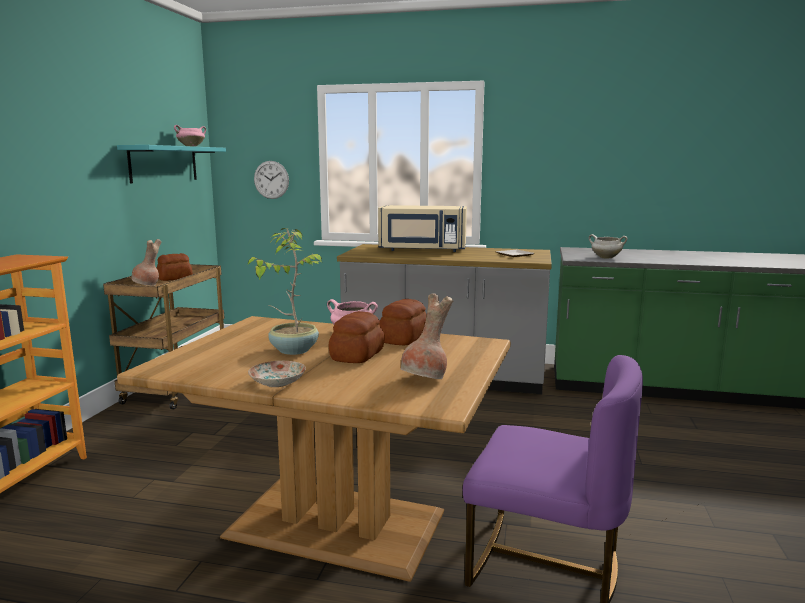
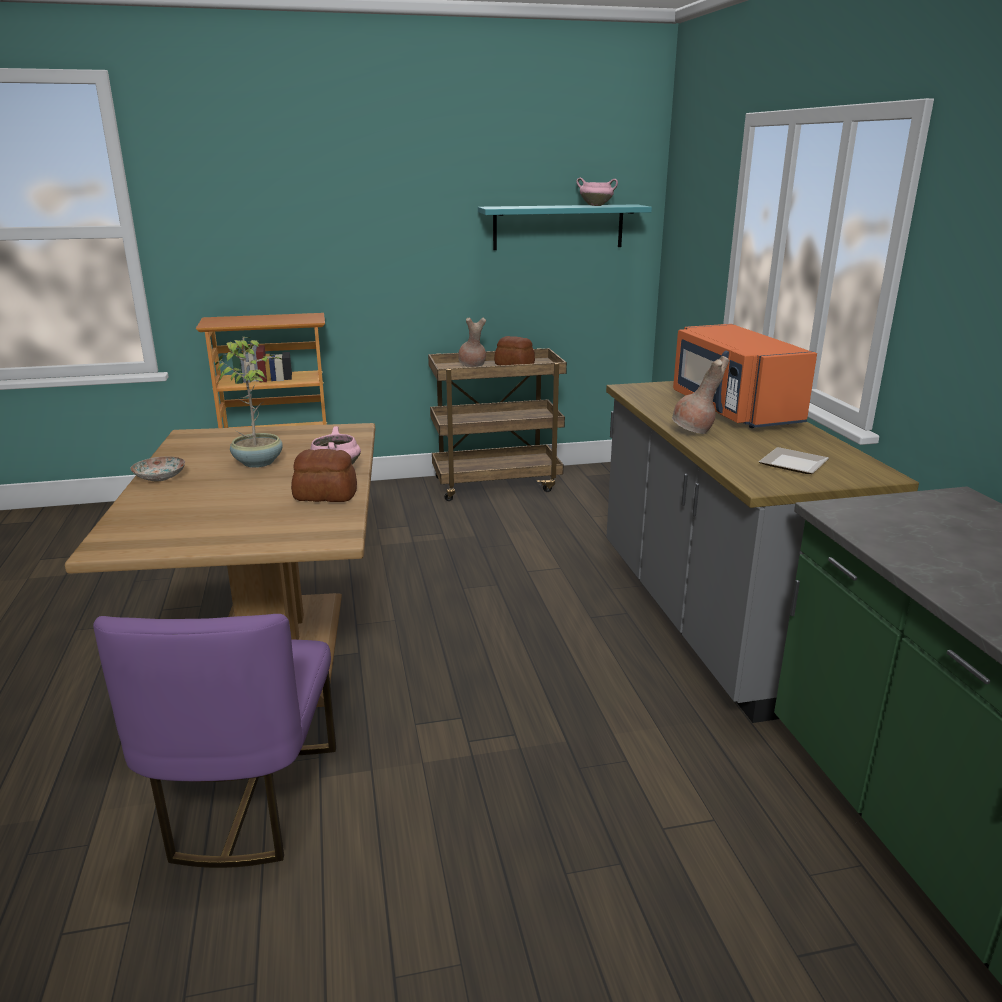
camera: 65 degrees right, 10 degrees up
wall clock [254,161,289,199] -> none
bread [329,311,385,363] -> none
beige microwave [378,205,467,252] -> orange microwave [673,324,817,428]
brown vase [401,293,454,379] -> brown vase moved to [672,356,729,434]
white cooking pot [589,234,628,259] -> none

